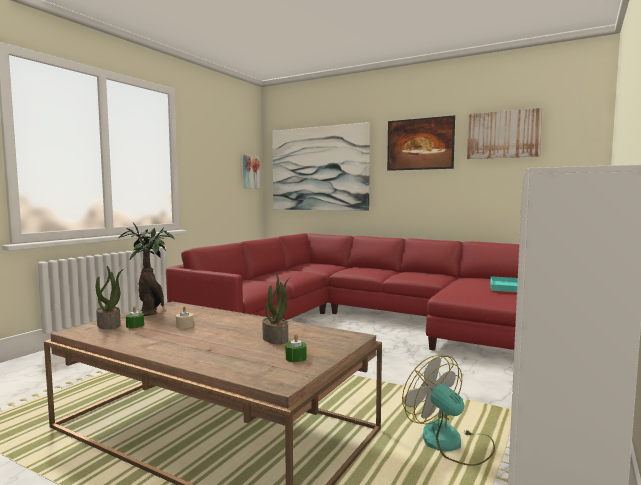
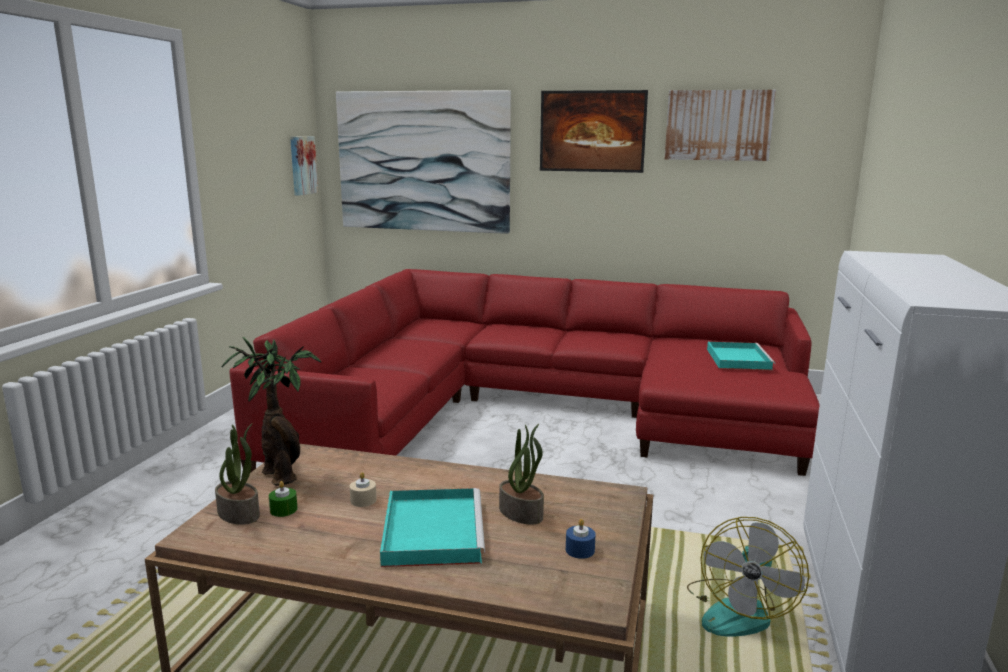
camera: 15 degrees left, 10 degrees up
green candle [286,334,307,362] -> blue candle [566,519,596,559]
fan [402,355,495,466] -> fan turned 105 degrees counterclockwise [687,517,809,637]
none -> turquoise tray [380,488,485,567]

